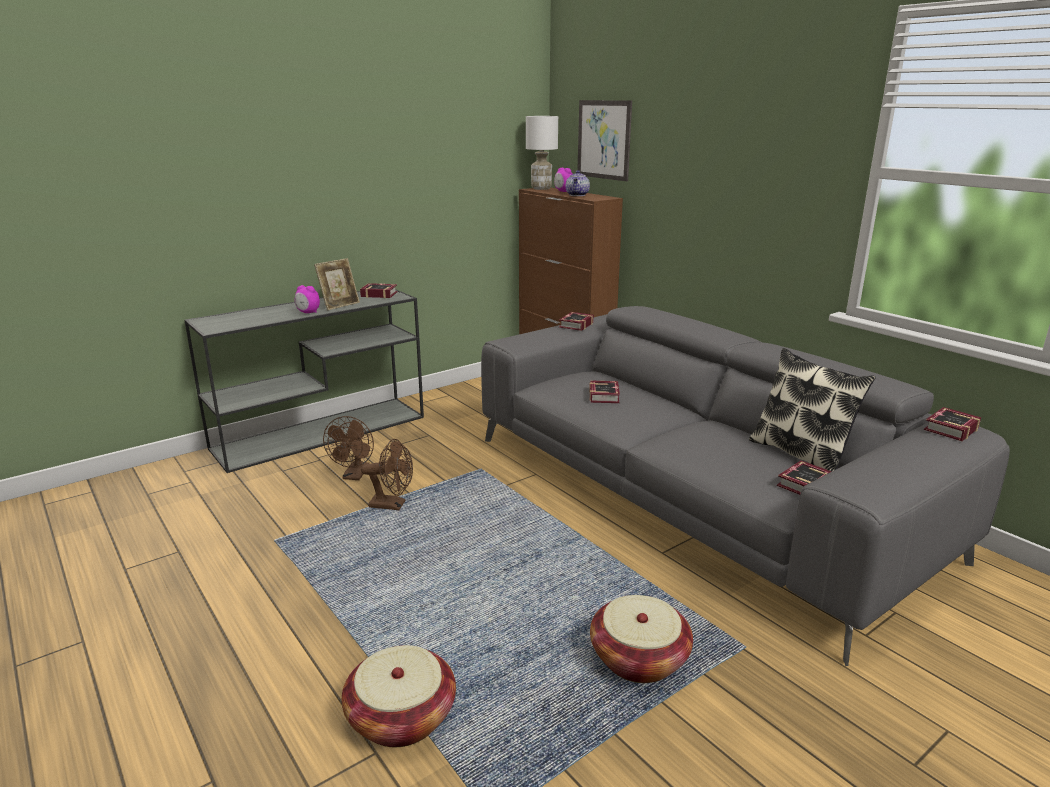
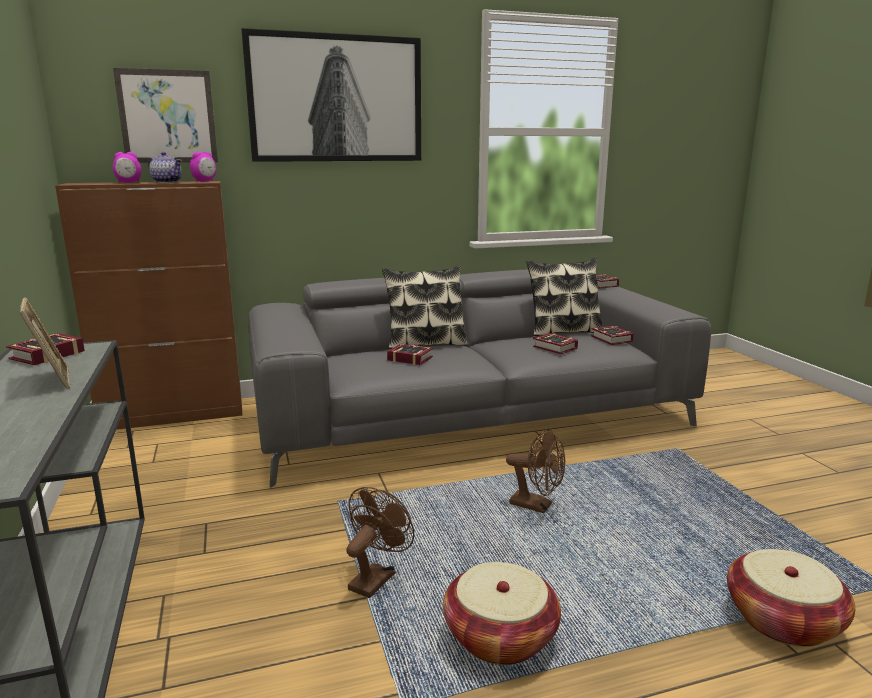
camera: 70 degrees left, 5 degrees down
alarm clock [295,285,320,313] -> alarm clock moved to [190,152,216,182]
brown fan [323,416,374,480] -> brown fan moved to [506,429,566,513]
white table lamp [526,116,558,190] -> none
book [559,312,594,331] -> book moved to [533,333,578,354]
basket [590,595,693,683] -> basket moved to [443,562,561,665]
none -> picture [241,28,421,162]
none -> pillow [382,265,468,350]

